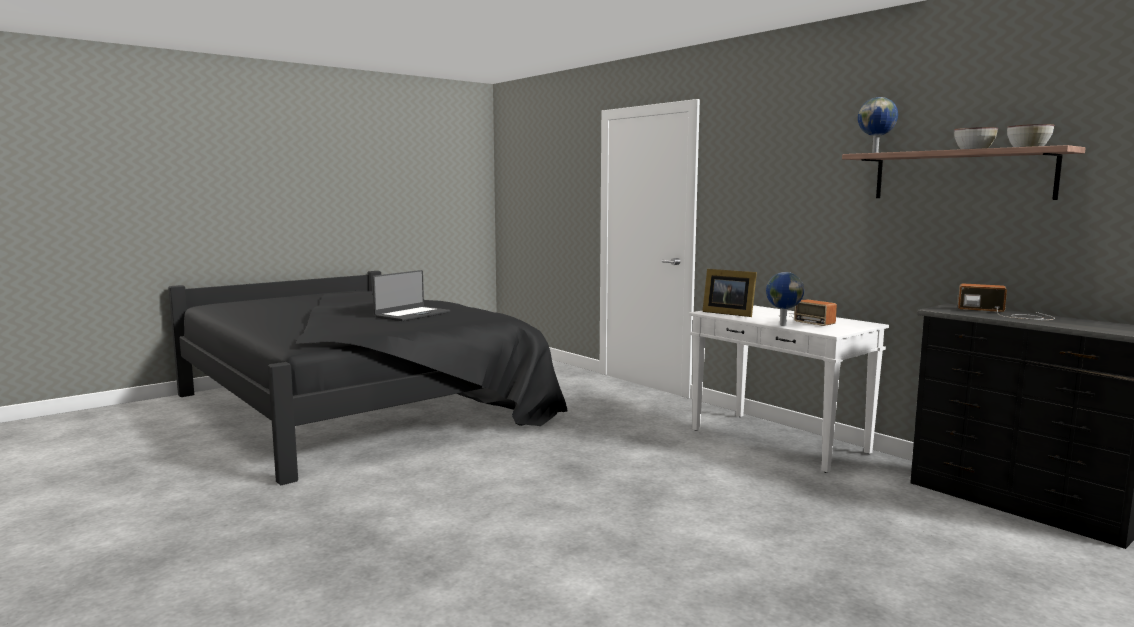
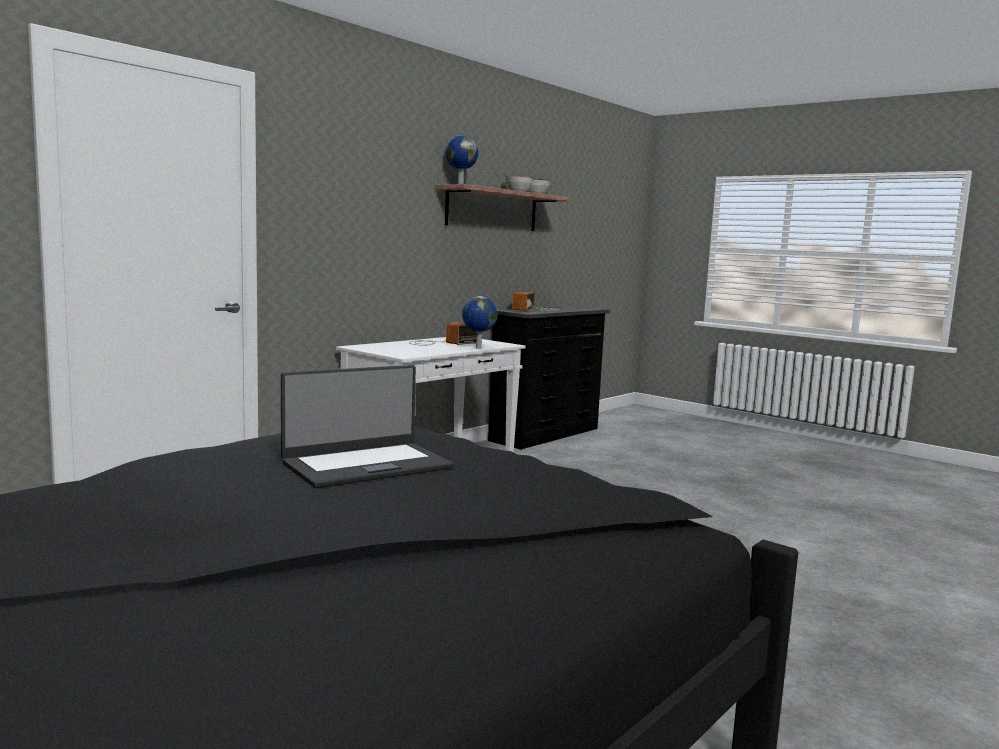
camera: 100 degrees left, 0 degrees up
laptop [372,270,450,321] -> laptop turned 120 degrees clockwise [281,365,453,488]
picture frame [702,269,757,317] -> none

